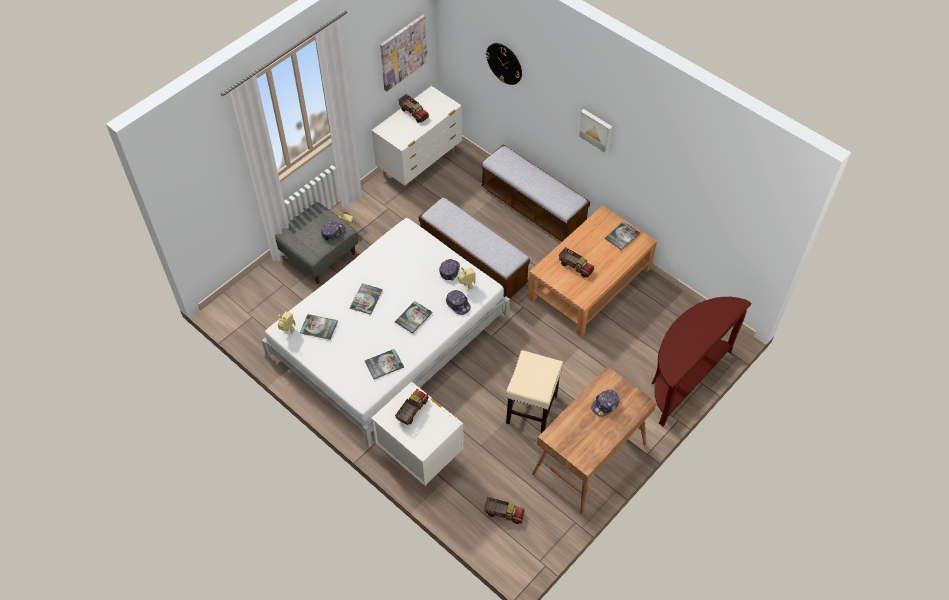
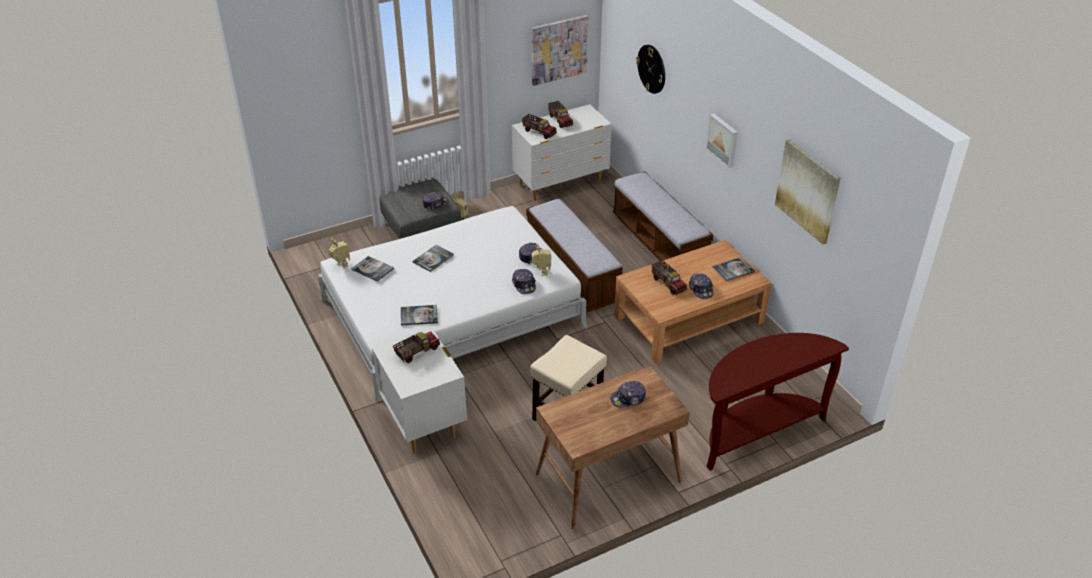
camera: 20 degrees right, 15 degrees down
book [395,301,432,334] -> none
toy truck [484,497,525,524] -> toy truck moved to [522,114,557,139]
none -> cap [689,274,714,299]
none -> picture [775,139,841,244]

